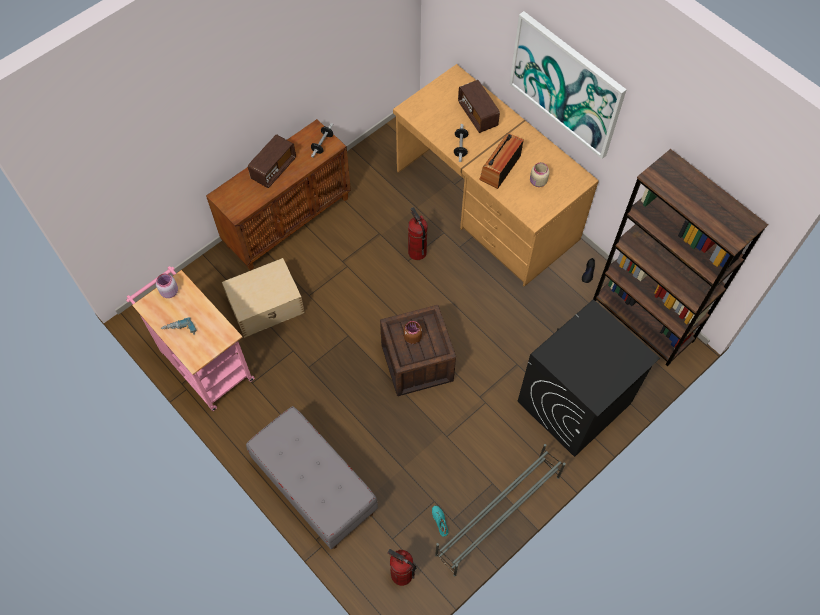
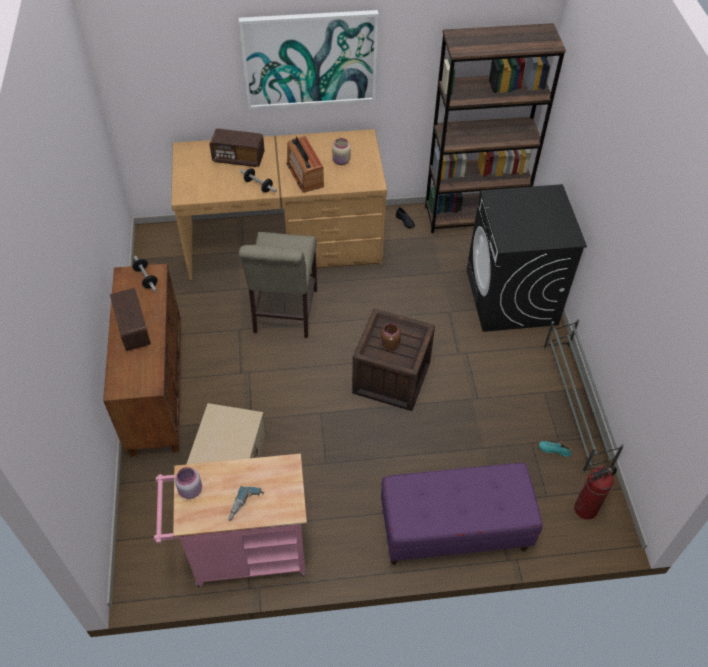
camera: 55 degrees left, 10 degrees down
grey bench [246,406,378,549] -> purple bench [381,463,543,565]
fire extinguisher [408,207,428,260] -> beige chair [239,232,317,338]

